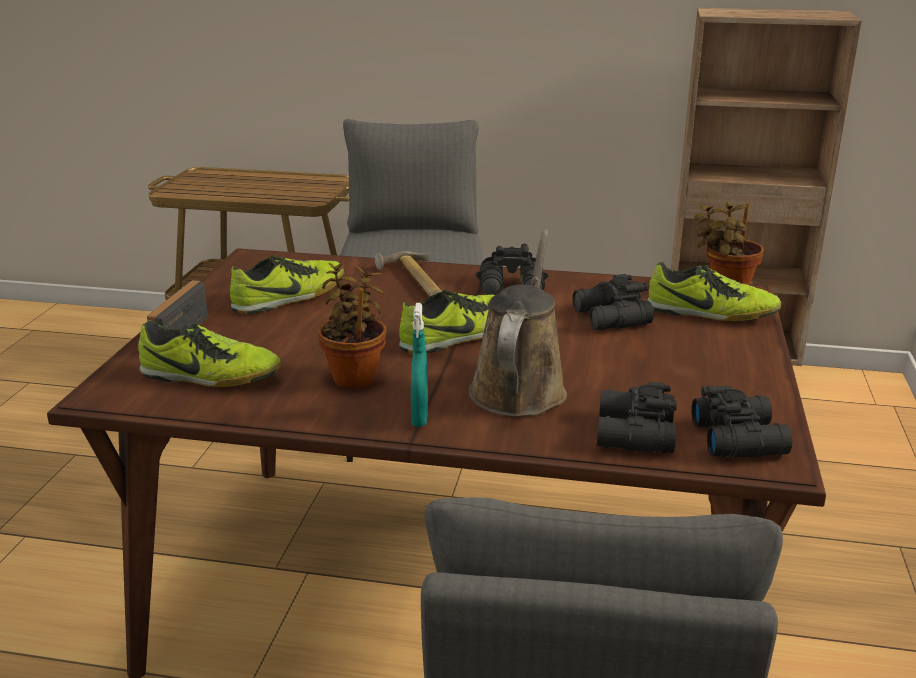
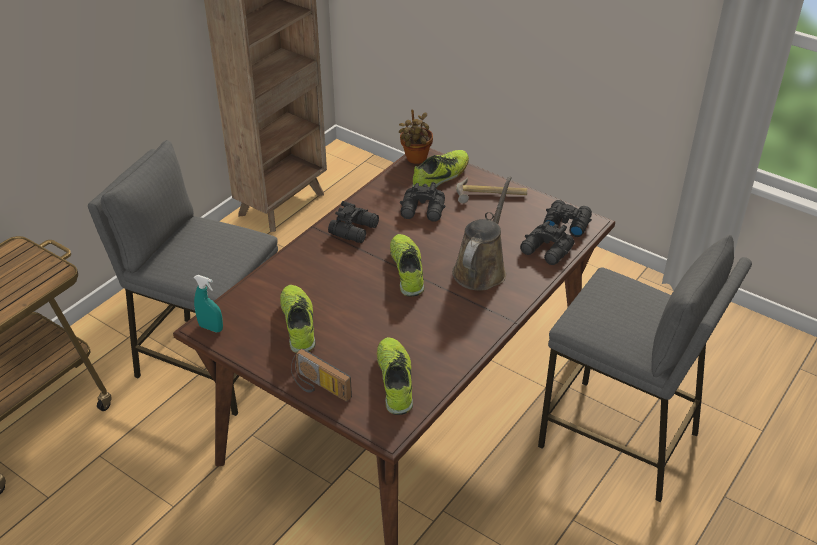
camera: 65 degrees left, 15 degrees up
shoe [138,320,281,387] -> shoe turned 45 degrees counterclockwise [377,337,413,415]
potted plant [318,263,387,389] -> none
hammer [375,251,442,296] -> hammer moved to [456,177,528,203]
turquoise spray bottle [411,303,428,427] -> turquoise spray bottle moved to [194,275,223,332]
brown watering can [469,229,567,417] -> brown watering can turned 75 degrees clockwise [452,176,512,291]

